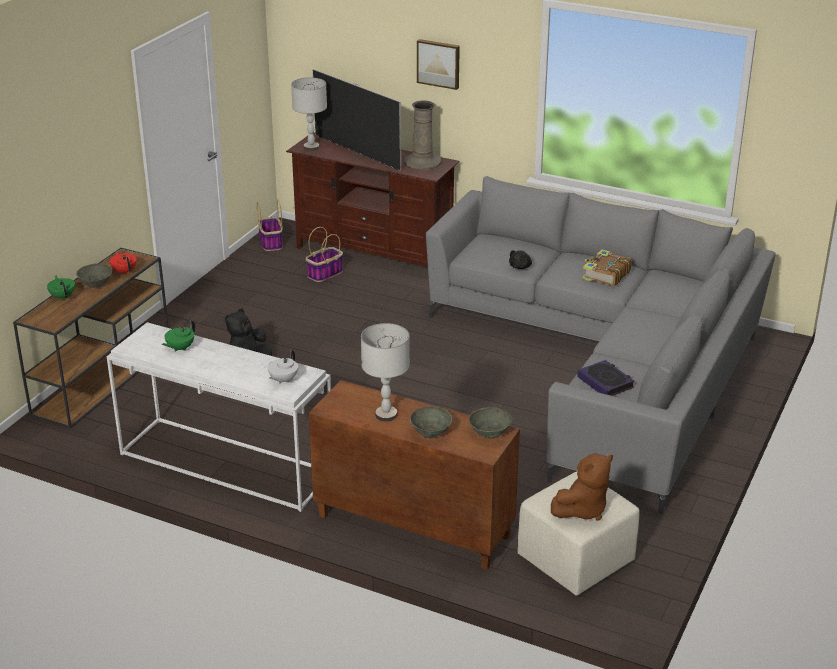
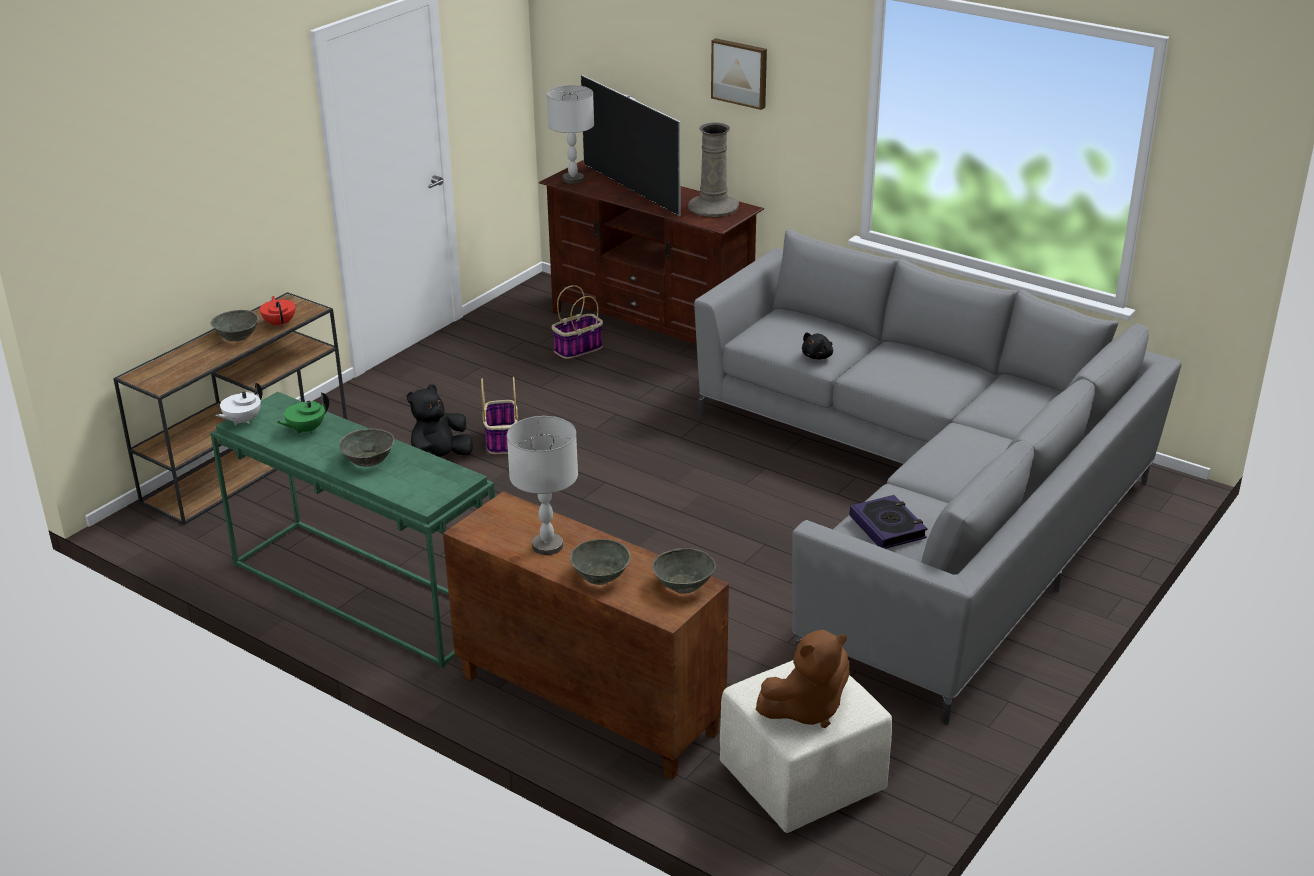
camera: 10 degrees right, 0 degrees up
green teapot [47,276,75,300] -> none
white console table [107,322,331,512] -> green console table [210,392,495,668]
basket [257,200,283,251] -> basket moved to [481,377,518,454]
white teapot [268,350,298,384] -> white teapot moved to [215,382,262,425]
book [582,249,632,286] -> none
none -> grey bowl [339,428,394,467]

